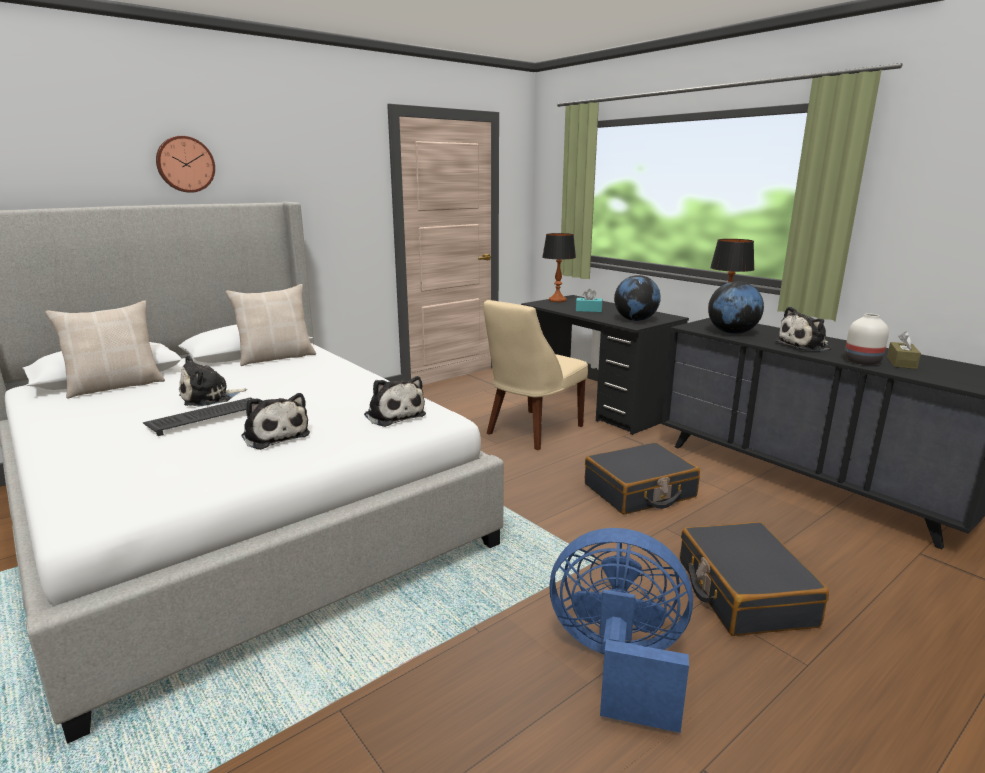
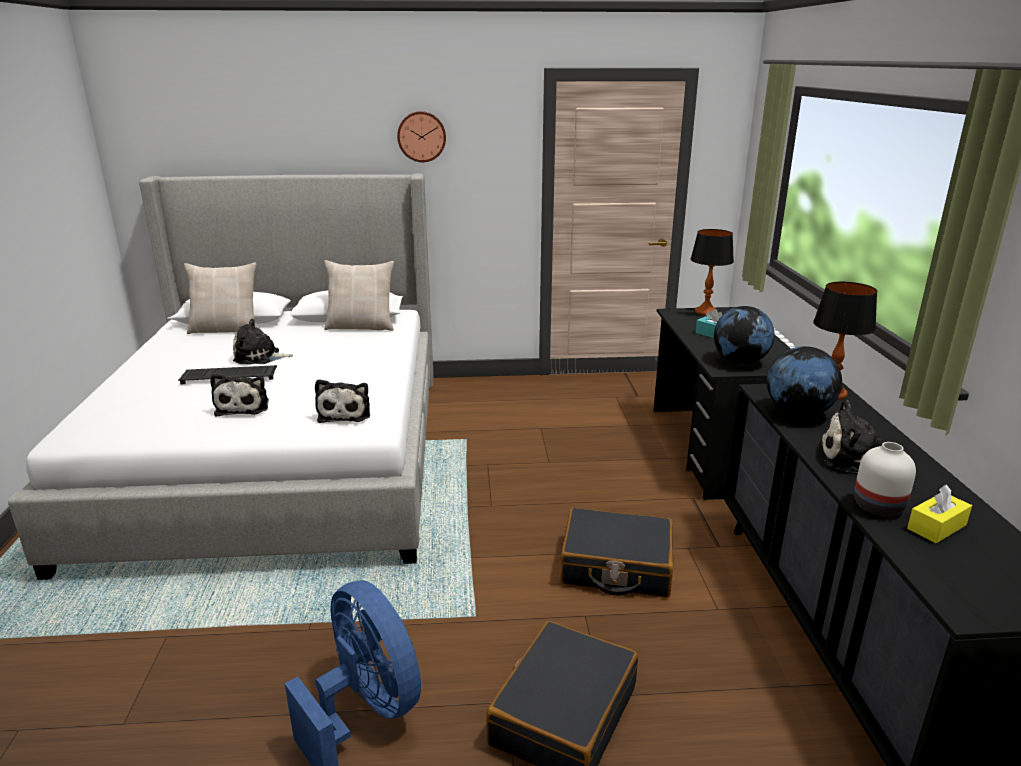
camera: 35 degrees right, 5 degrees up
wall clock [156,136,215,193] -> wall clock moved to [397,111,446,162]
beige chair [484,300,588,450] -> none
brown tissue box [887,332,921,369] -> yellow tissue box [907,484,972,543]

